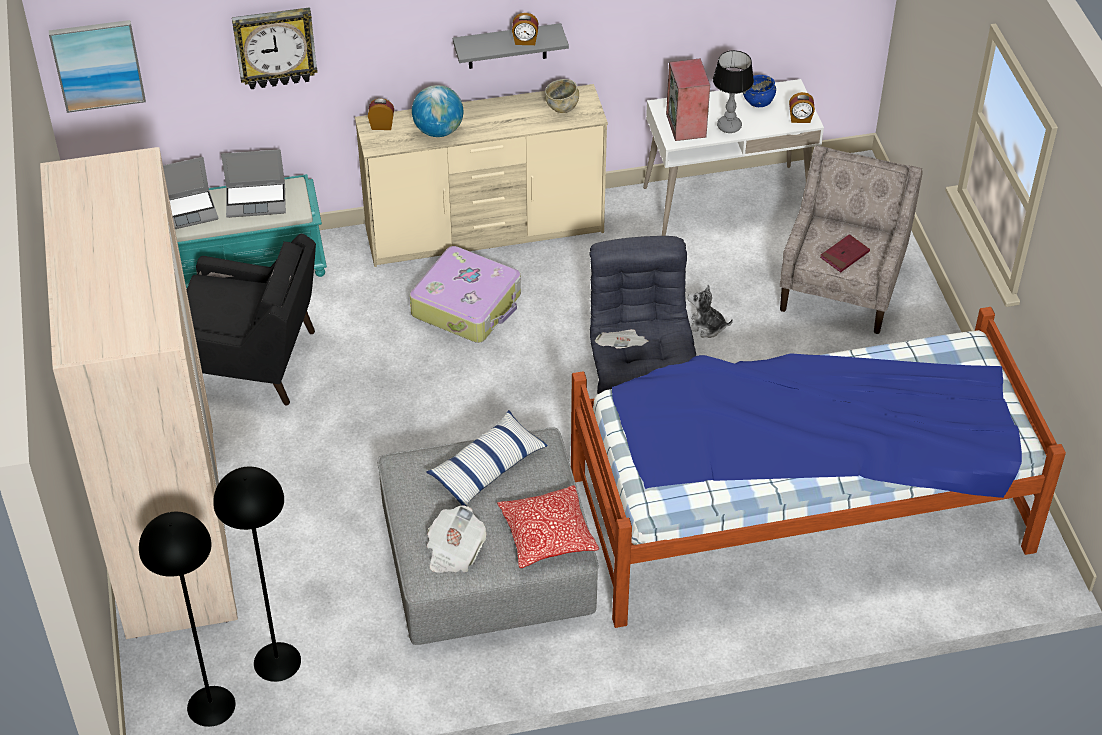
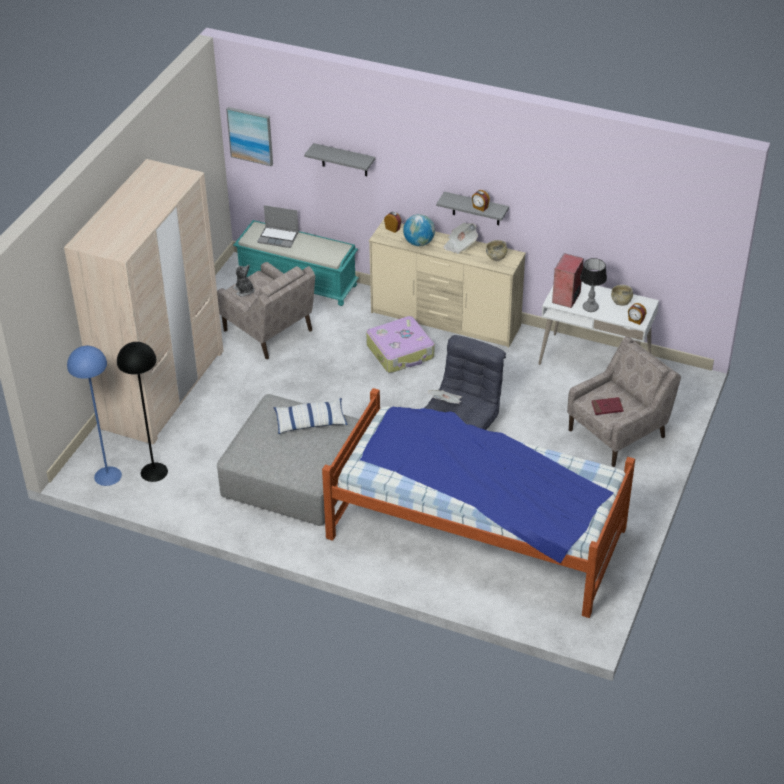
camera: 35 degrees right, 5 degrees down
black floor lamp [139,512,235,727] -> blue floor lamp [67,346,122,486]
black armchair [187,234,316,406] -> beige armchair [217,262,315,359]
laptop [221,149,286,218] -> none
wall clock [232,7,318,89] -> grey shelf [304,143,375,176]
newspaper [427,505,486,573] -> newspaper moved to [443,223,478,254]
pillow [497,485,599,568] -> none
plush toy [687,285,733,338] -> plush toy moved to [233,265,254,297]
blue bowl [743,75,776,107] -> beige bowl [611,285,633,306]

